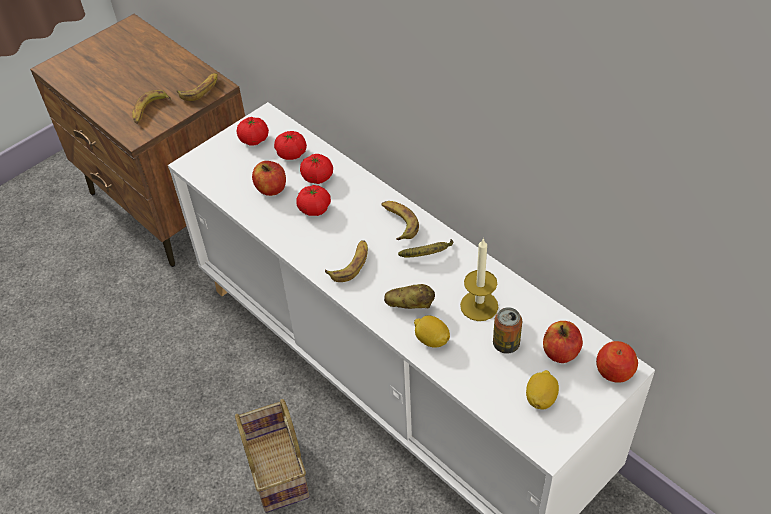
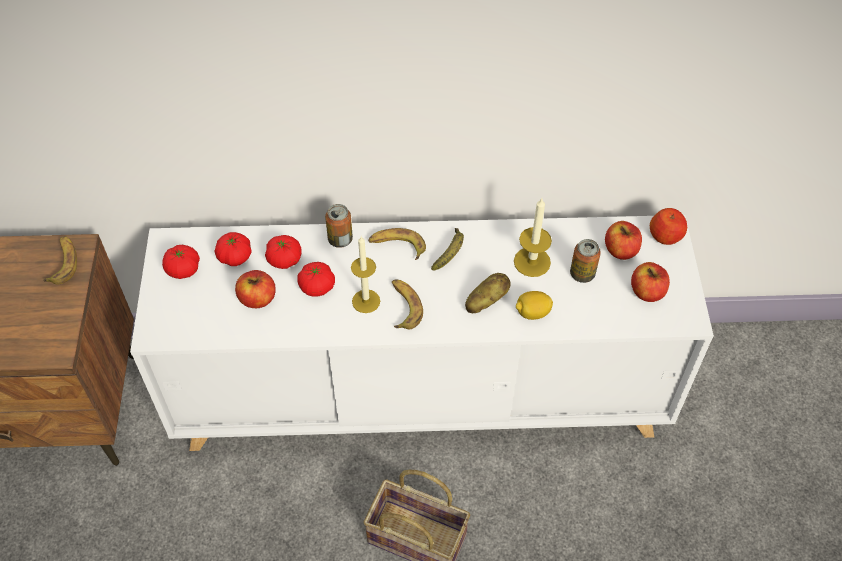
camera: 50 degrees left, 5 degrees up
banana [132,90,171,124] -> none
lemon [526,370,559,410] -> apple [631,262,670,302]
none -> can [325,204,353,248]
none -> candle [351,236,380,313]

